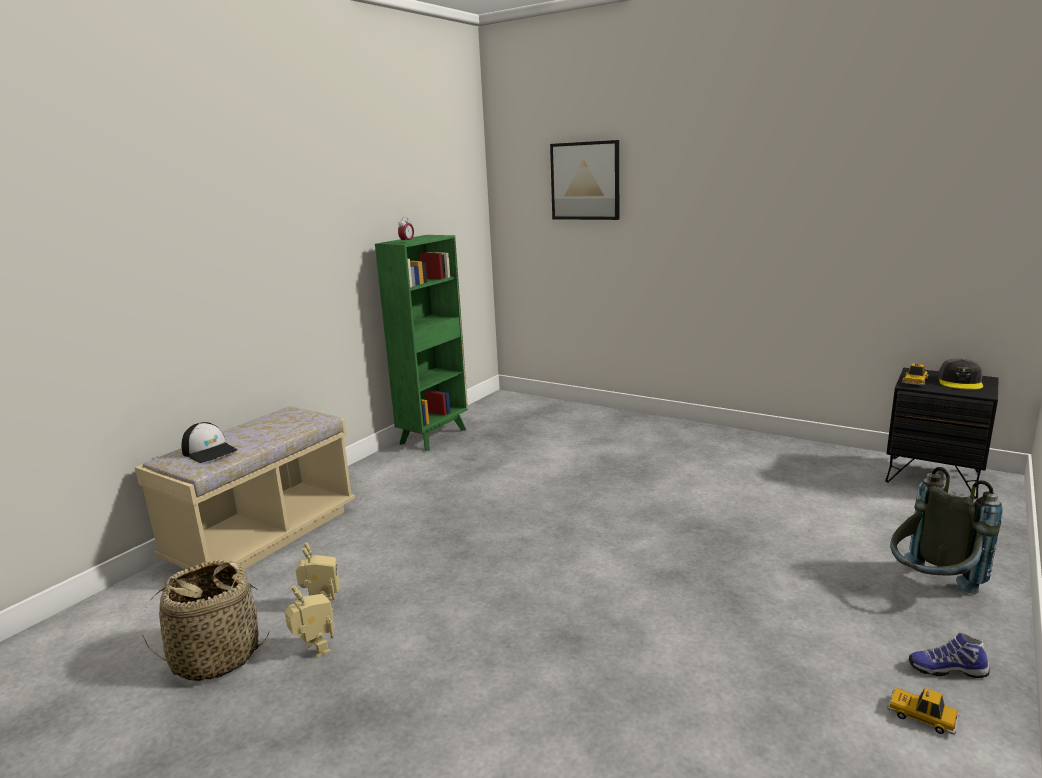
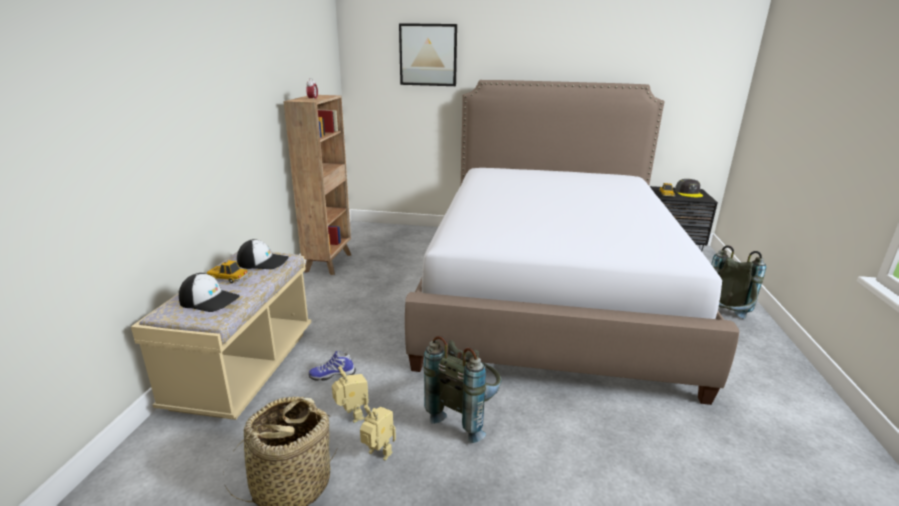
camera: 25 degrees left, 5 degrees up
green bookcase [375,235,468,451] -> brown bookcase [283,95,351,275]
toy car [887,688,959,735] -> toy car moved to [207,260,249,283]
shoe [909,633,990,678] -> shoe moved to [309,351,356,381]
none -> cap [237,239,289,269]
none -> bed [405,80,739,405]
none -> grey backpack [424,336,502,443]

